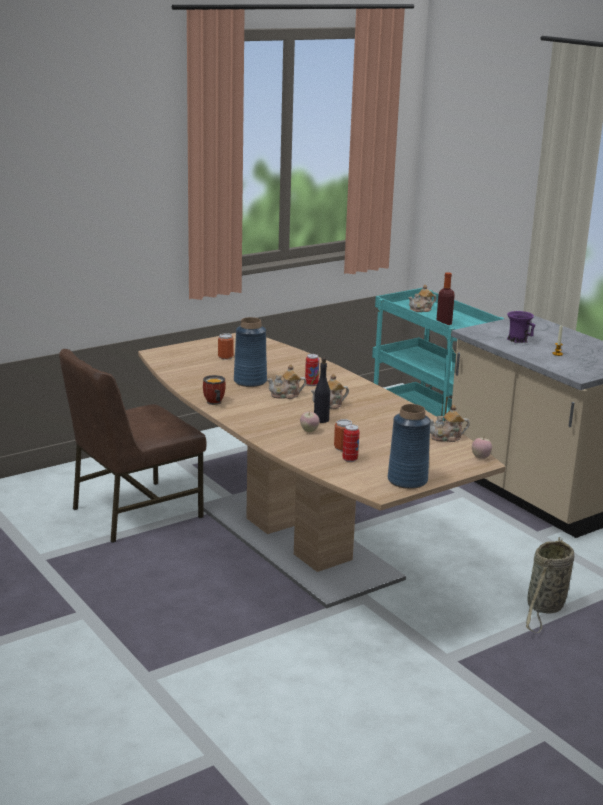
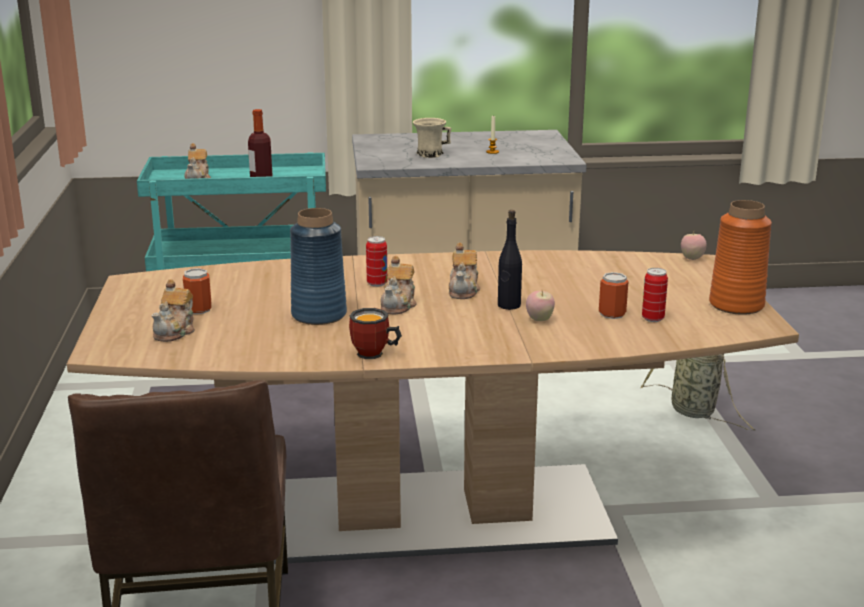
camera: 60 degrees left, 0 degrees up
blue vase [388,404,431,489] -> orange vase [709,200,772,315]
teapot [430,405,470,442] -> teapot moved to [151,279,195,342]
purple mug [507,311,535,343] -> beige mug [413,118,451,158]

